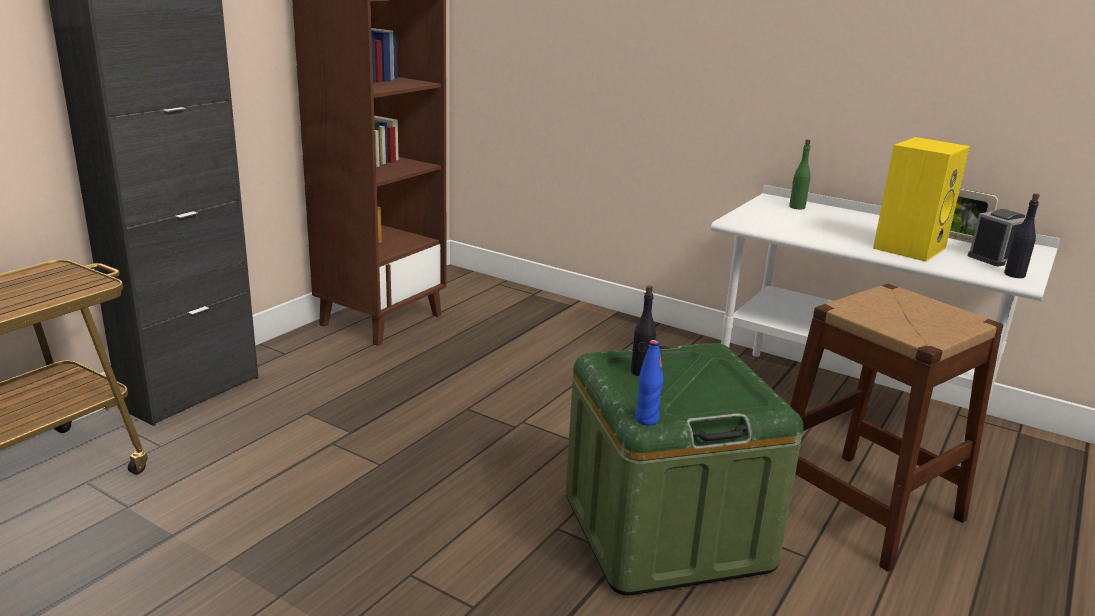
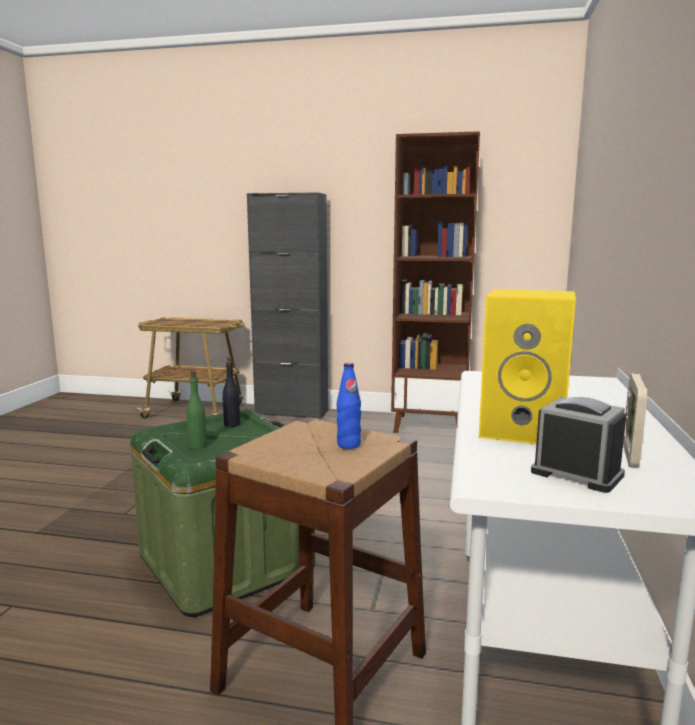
camera: 70 degrees right, 10 degrees down
blue bottle [635,340,663,426] -> blue bottle moved to [337,363,361,449]
green bottle [789,139,810,209] -> green bottle moved to [187,370,207,449]
black bottle [1004,193,1040,278] -> none

